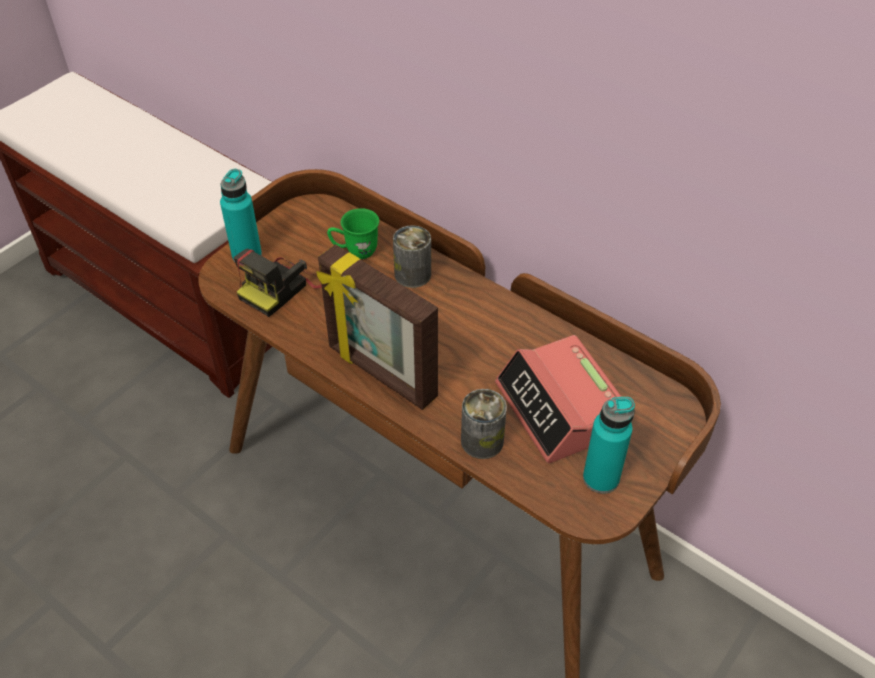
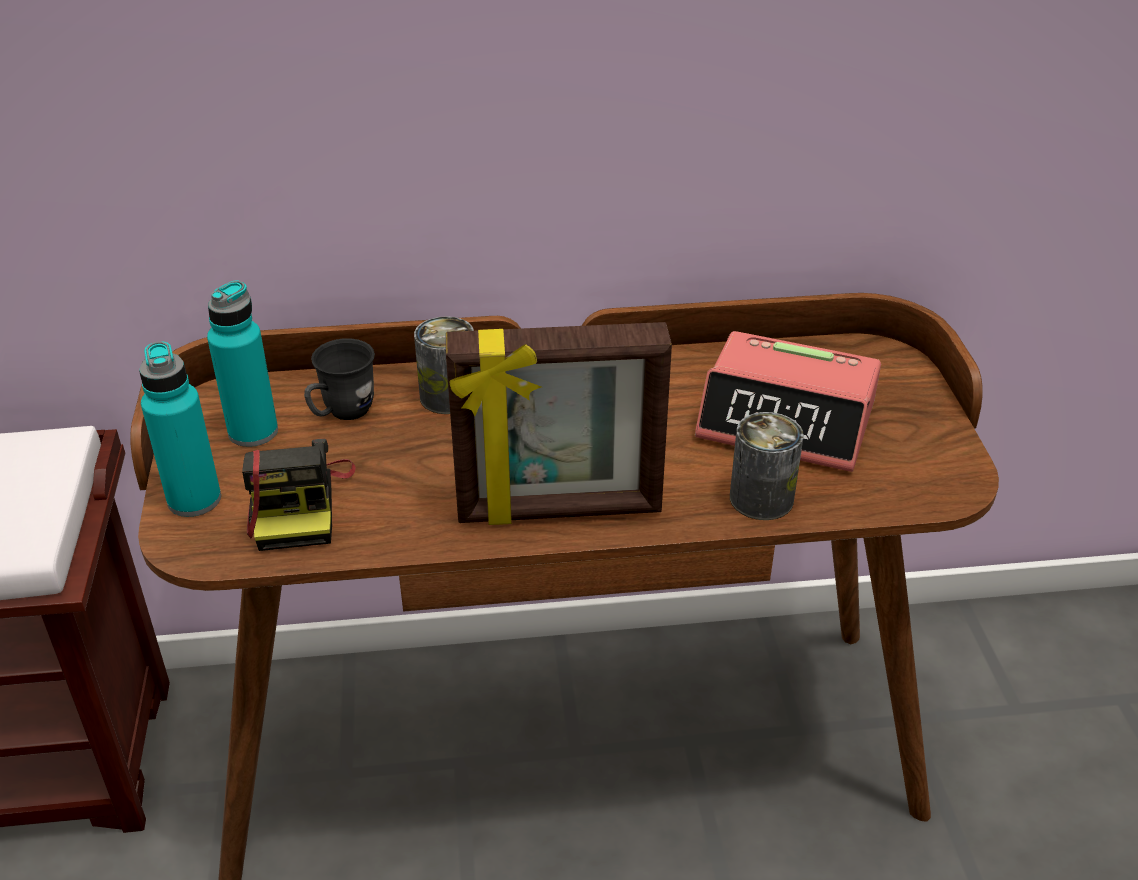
camera: 45 degrees left, 10 degrees down
green mug [327,208,379,259] -> grey mug [304,338,375,420]
turquoise bottle [583,397,635,494] -> turquoise bottle moved to [207,280,278,447]

